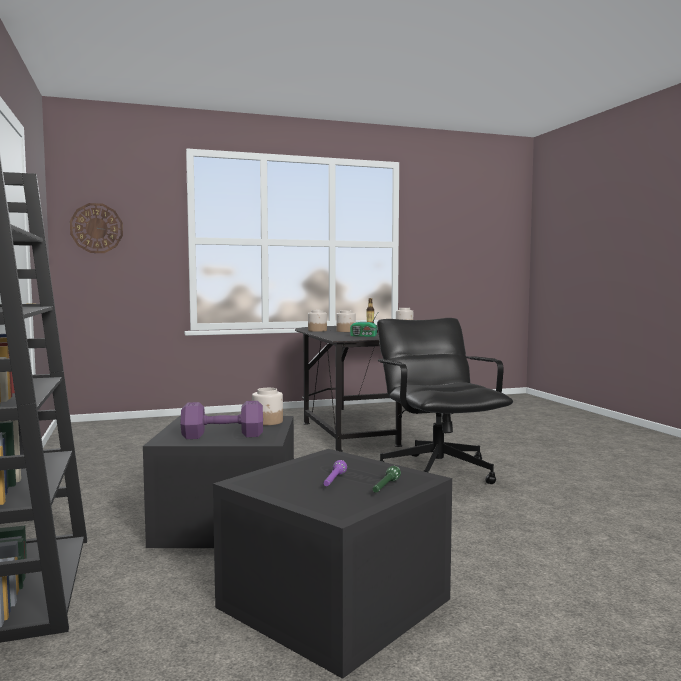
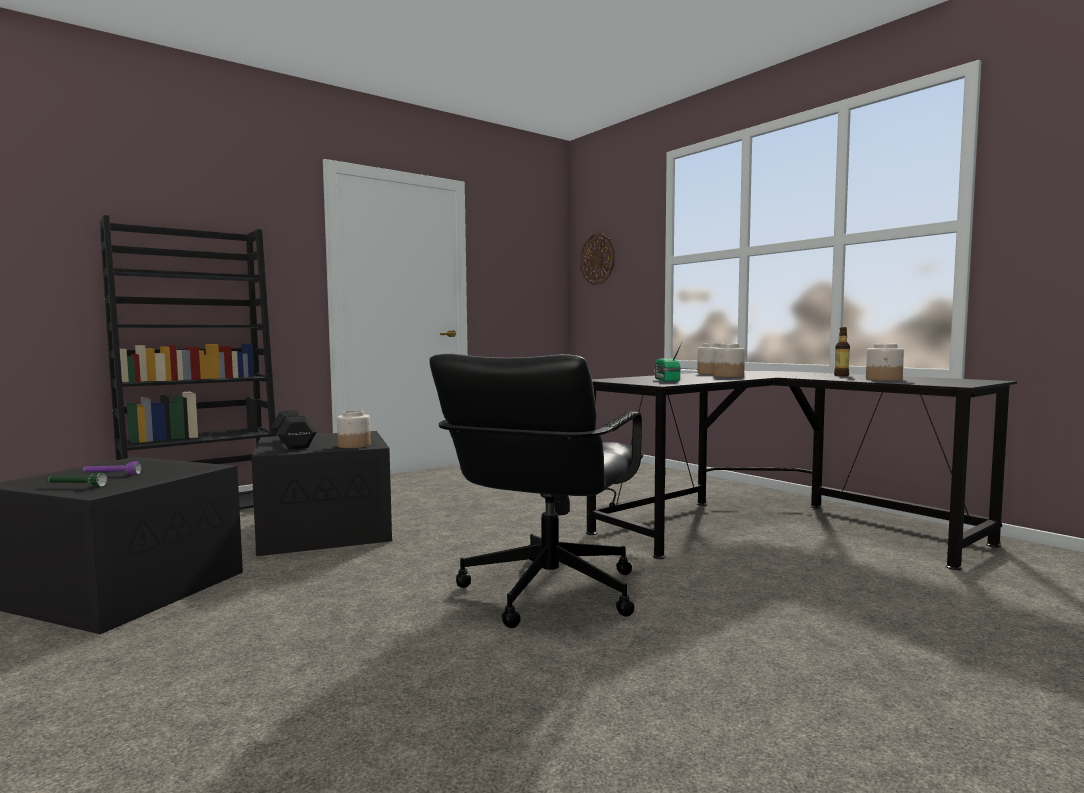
camera: 70 degrees right, 0 degrees up
purple dumbbell [180,401,263,439] -> black dumbbell [271,410,317,450]
black office chair [377,318,513,484] -> black office chair turned 150 degrees clockwise [429,354,643,628]

